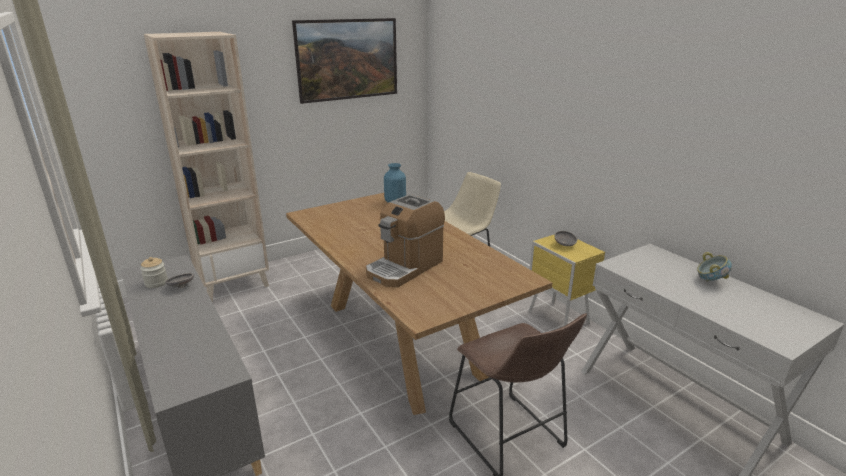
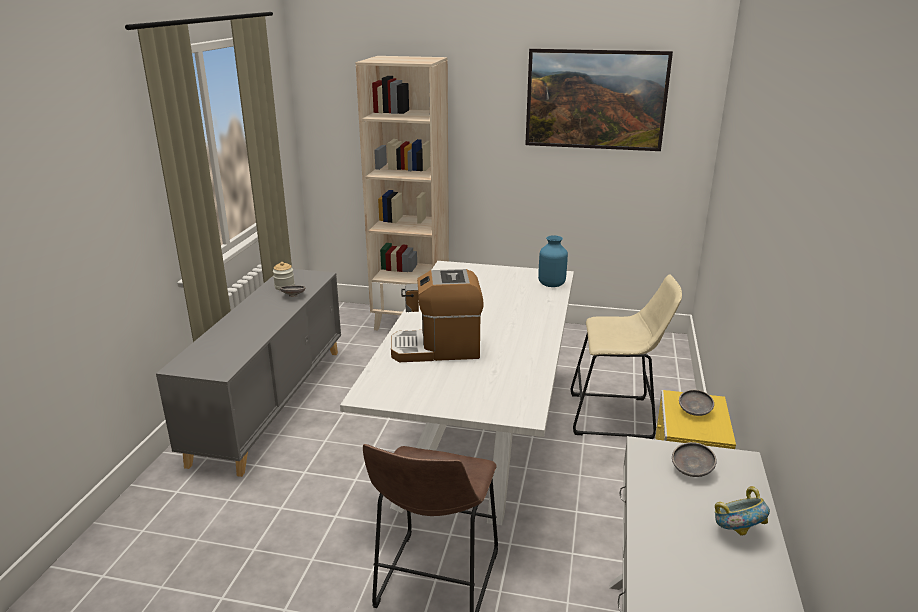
camera: 45 degrees right, 0 degrees up
brown dining table [286,193,552,415] -> white dining table [340,261,574,525]
none -> grey bowl [672,442,717,477]

